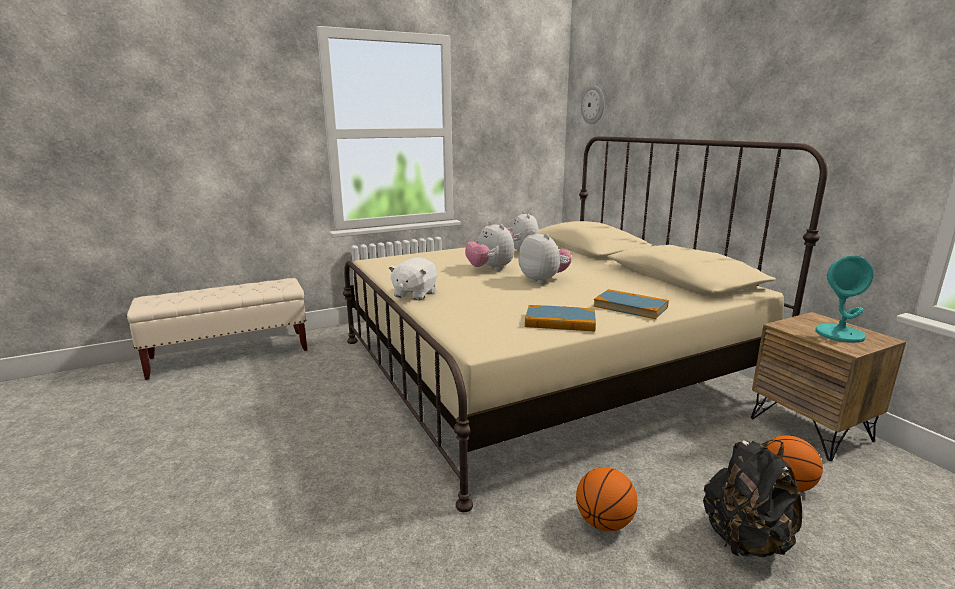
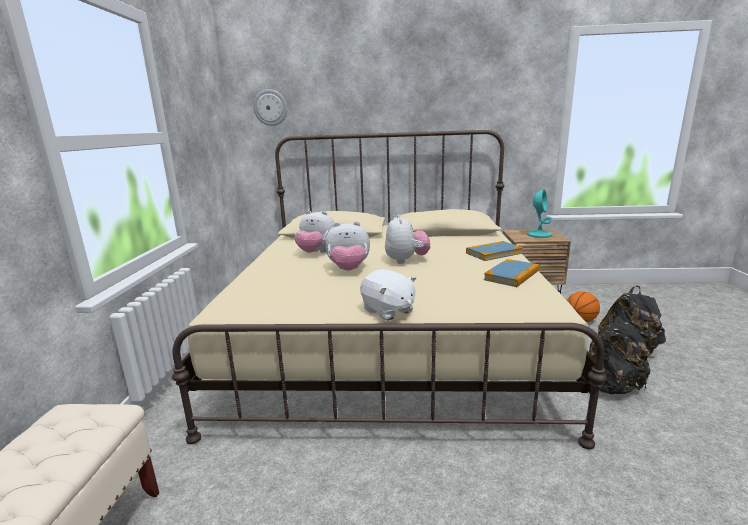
camera: 60 degrees left, 0 degrees up
plush toy [519,230,572,284] -> plush toy turned 90 degrees clockwise [385,215,430,264]
basketball [576,467,638,531] -> black backpack [589,314,653,394]

